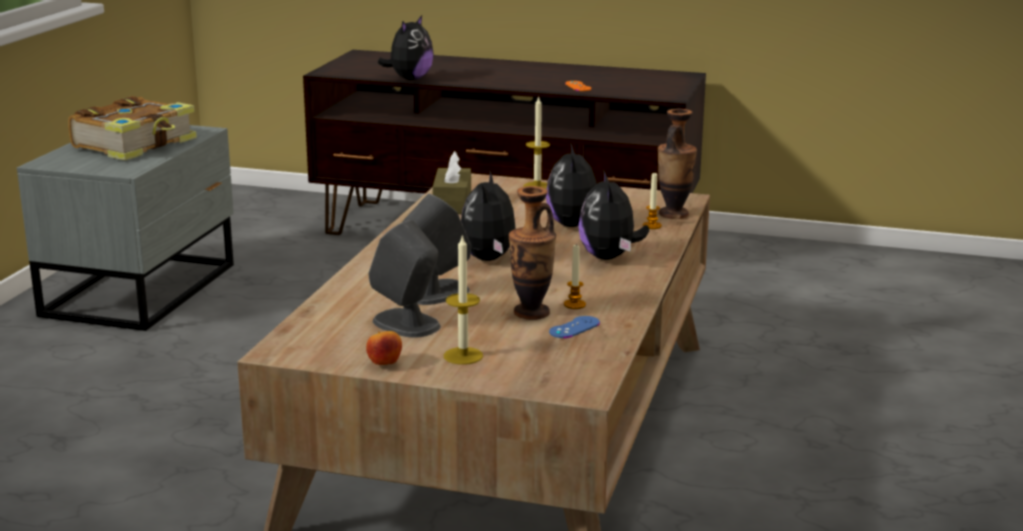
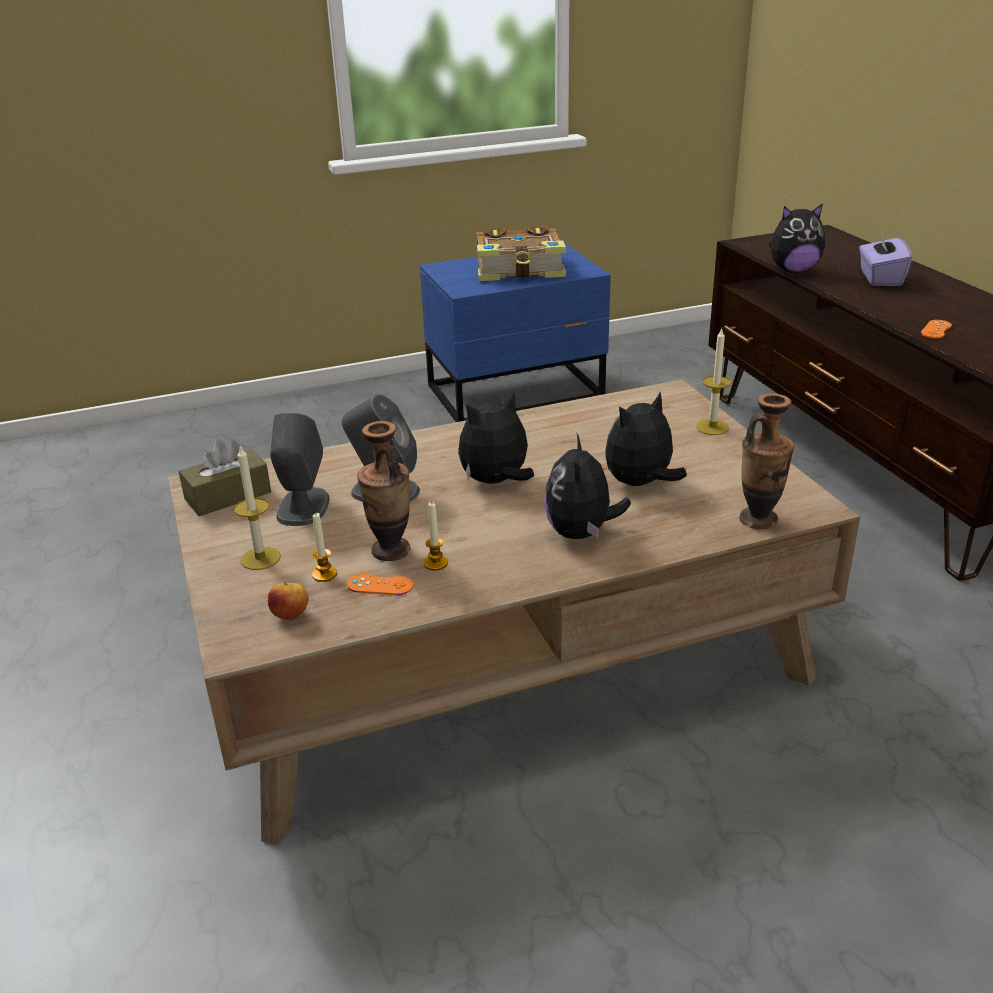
camera: 55 degrees right, 10 degrees up
grey nightstand [17,125,234,331] -> blue nightstand [420,244,611,422]
apple [366,331,402,365] -> apple moved to [268,582,308,620]
brown tissue box [432,151,471,214] -> brown tissue box moved to [179,439,271,516]
blue game controller [549,316,600,338] -> orange game controller [347,574,413,595]
plush toy [578,169,649,260] -> plush toy turned 45 degrees counterclockwise [544,434,631,539]
candle [643,172,662,229] -> candle moved to [312,513,337,582]
none -> purple tissue box [859,230,912,286]

